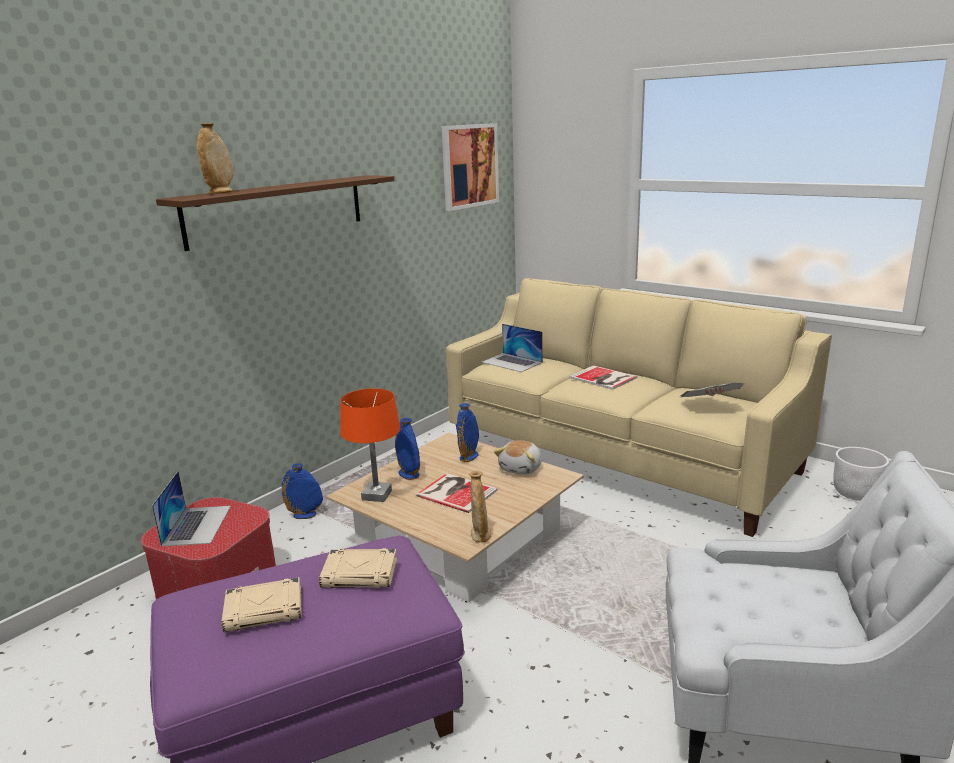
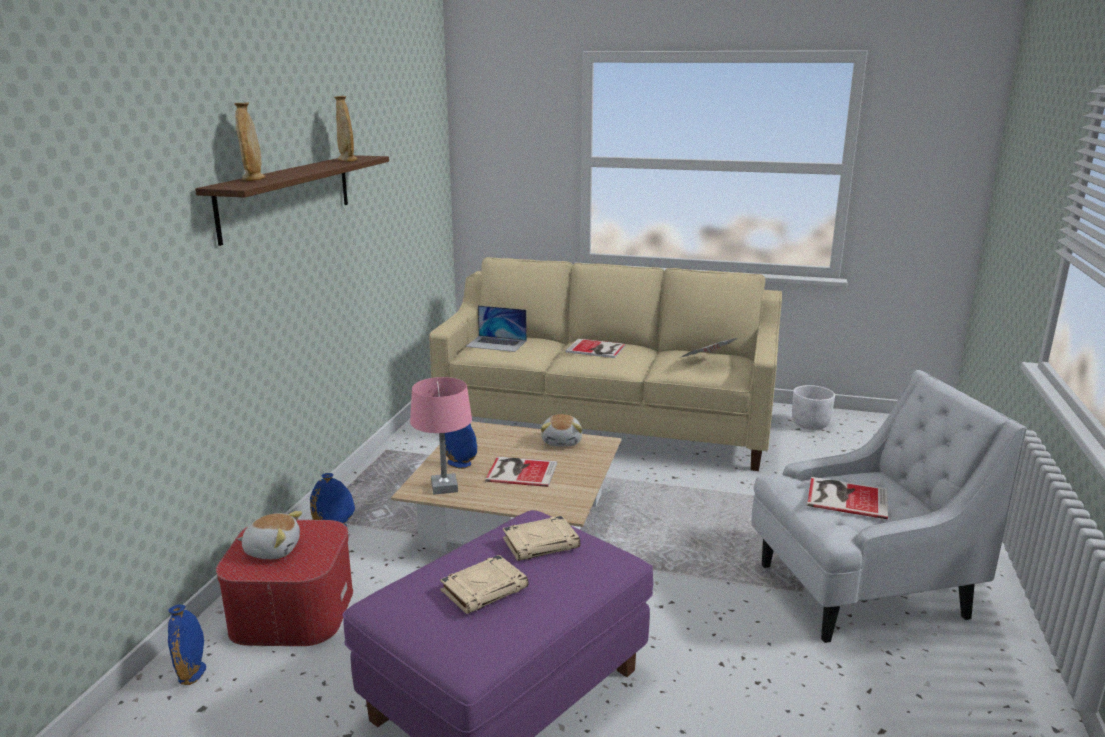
camera: 25 degrees left, 0 degrees up
laptop [152,471,231,546] -> plush toy [237,511,302,559]
orange table lamp [340,388,400,502] -> pink table lamp [410,377,472,495]
picture [442,123,499,211] -> none
blue vase [457,403,479,462] -> blue vase moved to [168,604,206,685]
beige vase [469,471,491,542] -> beige vase moved to [334,96,357,161]
none -> book [807,477,888,519]

